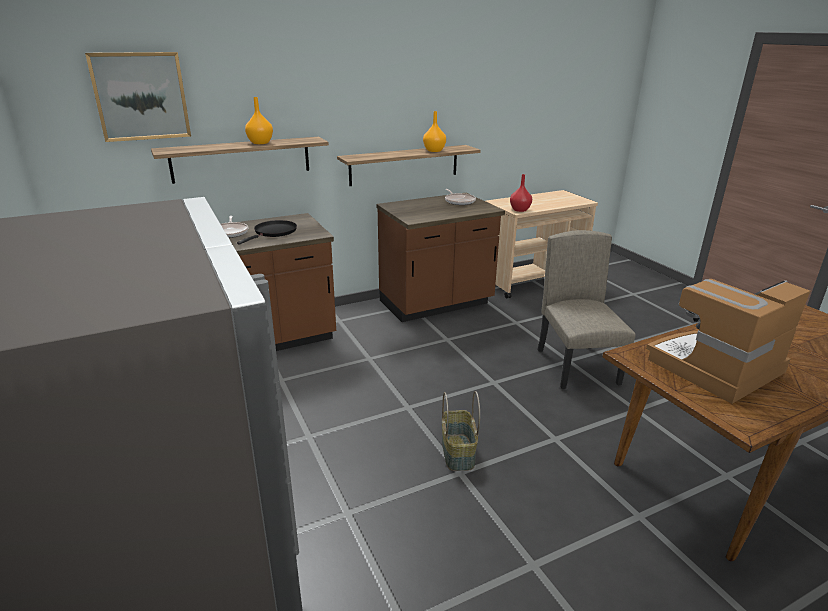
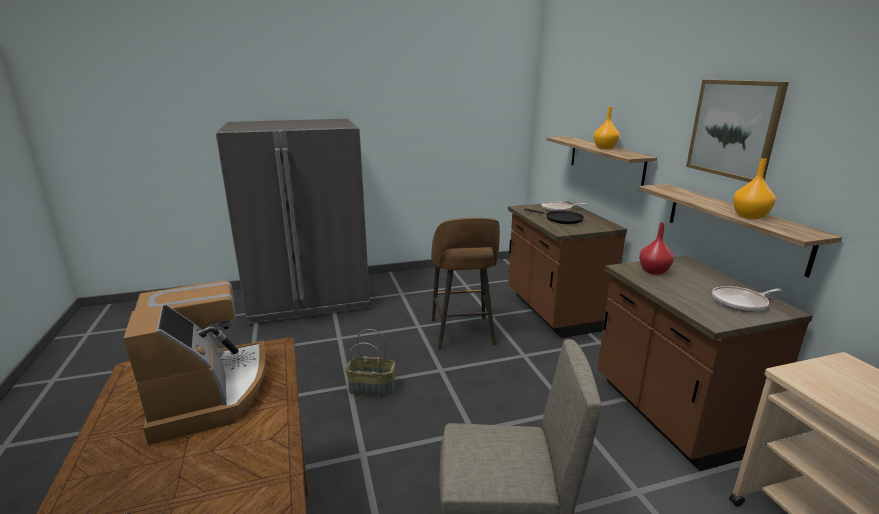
camera: 100 degrees right, 5 degrees down
picture [85,52,191,142] -> picture moved to [686,80,789,182]
red vase [510,174,532,212] -> red vase moved to [639,222,674,275]
none -> brown stool [431,218,500,349]

